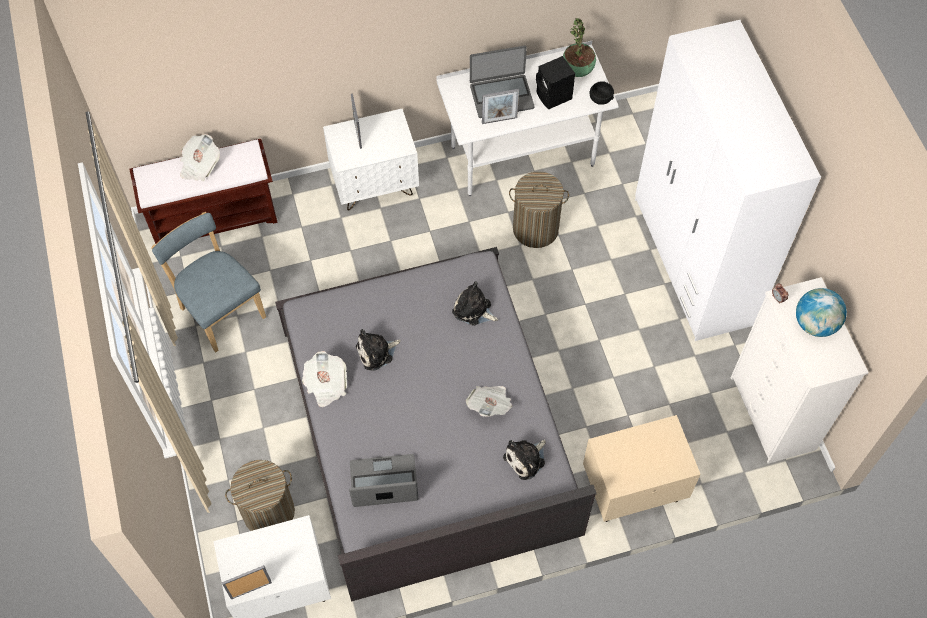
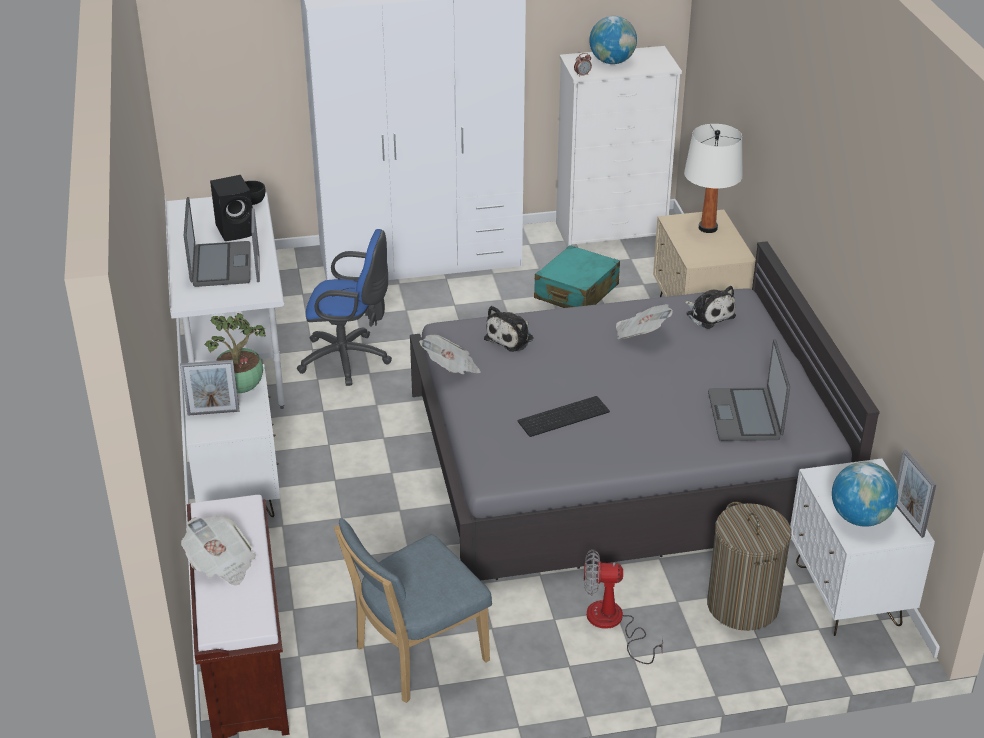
camera: 85 degrees left, 25 degrees down
newspaper [302,351,347,407] -> newspaper moved to [419,335,481,375]
plush toy [356,329,401,371] -> keyboard [518,396,610,437]
laundry basket [509,171,569,248] -> blue office chair [297,229,392,386]
potted plant [563,18,596,77] -> potted plant moved to [204,313,266,393]
none -> turquoise suitcase [534,245,620,308]
none -> fan [584,549,663,664]
none -> white table lamp [684,124,743,233]
none -> globe [832,462,898,527]

